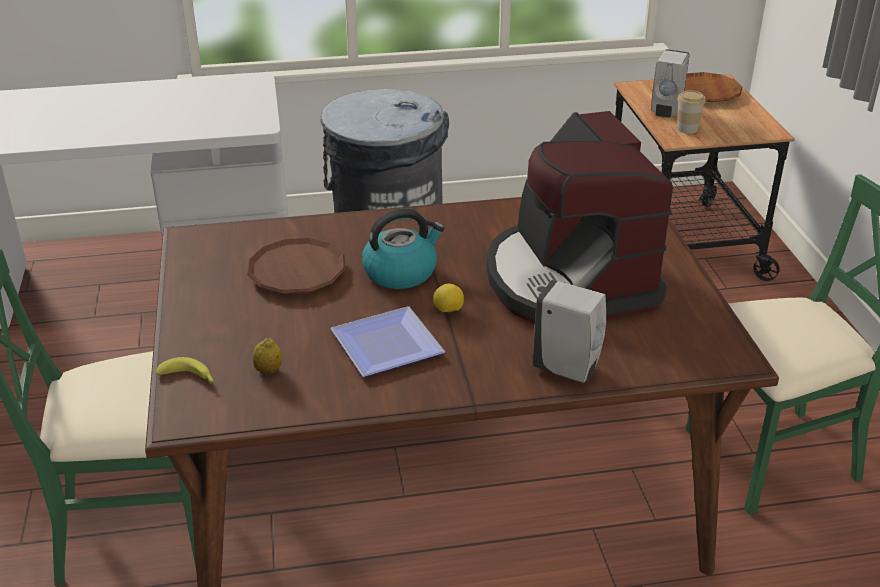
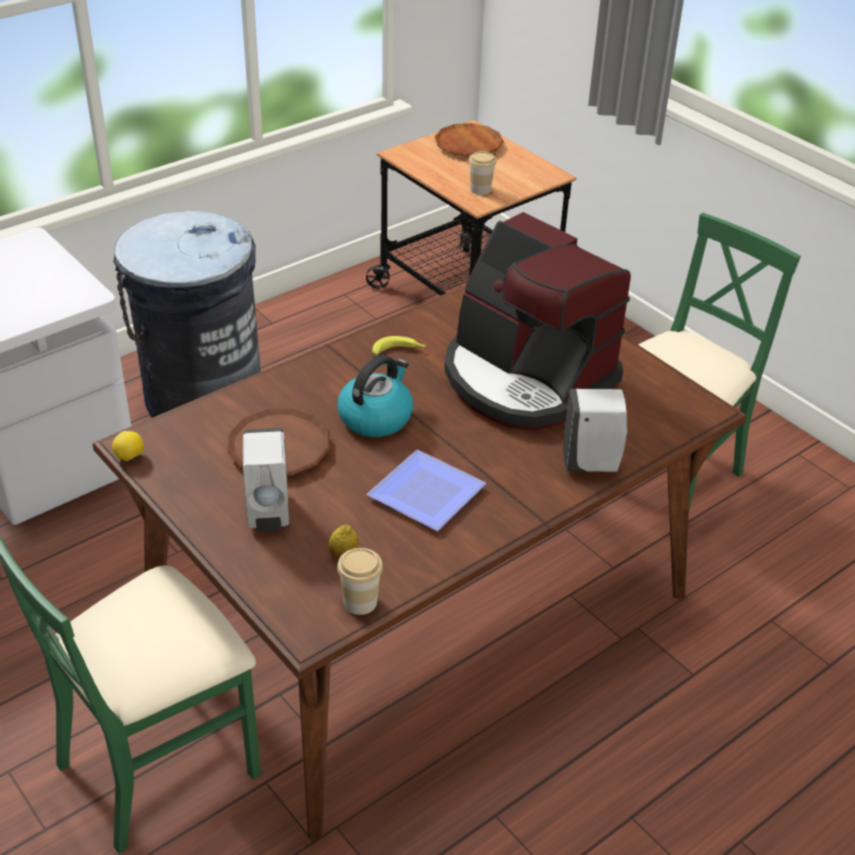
camera: 30 degrees left, 5 degrees up
banana [156,357,215,383] -> banana moved to [372,336,426,355]
lemon [433,284,464,312] -> lemon moved to [112,431,144,461]
white soap dispenser [651,49,690,118] -> white soap dispenser moved to [243,428,289,531]
none -> cup [337,548,383,615]

